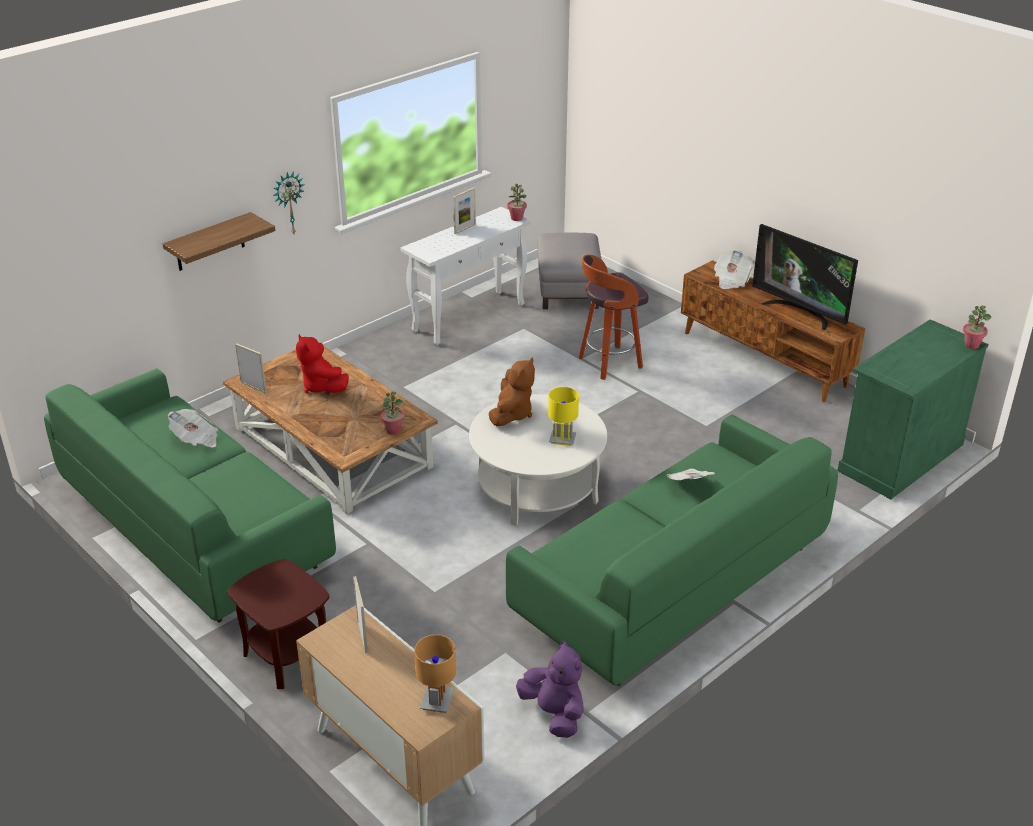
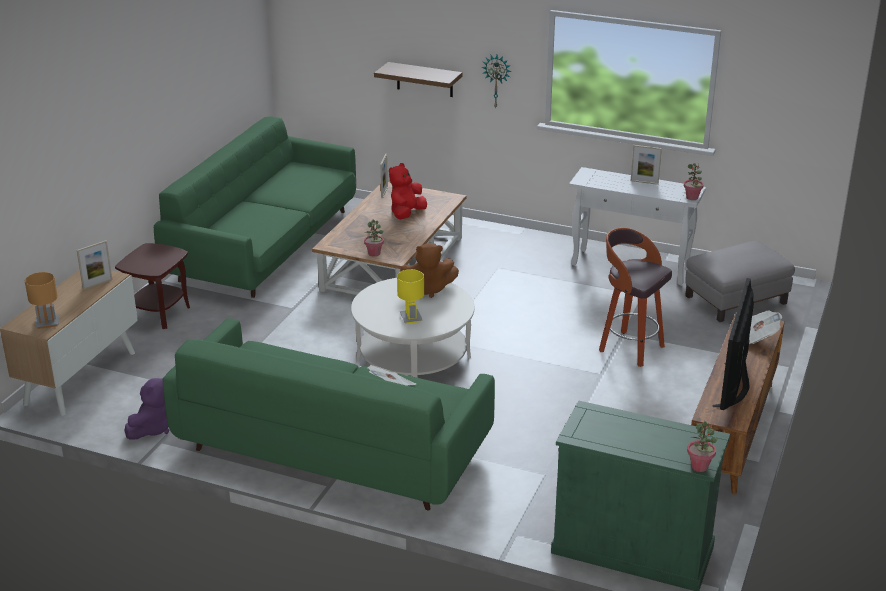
camera: 65 degrees right, 5 degrees down
newspaper [168,409,218,447] -> none

